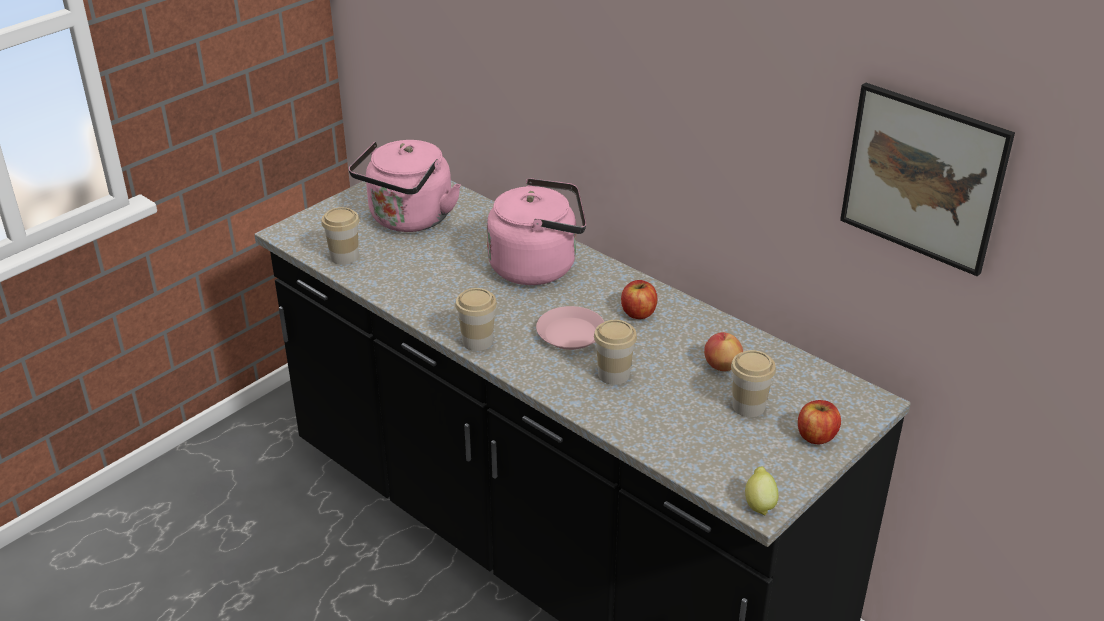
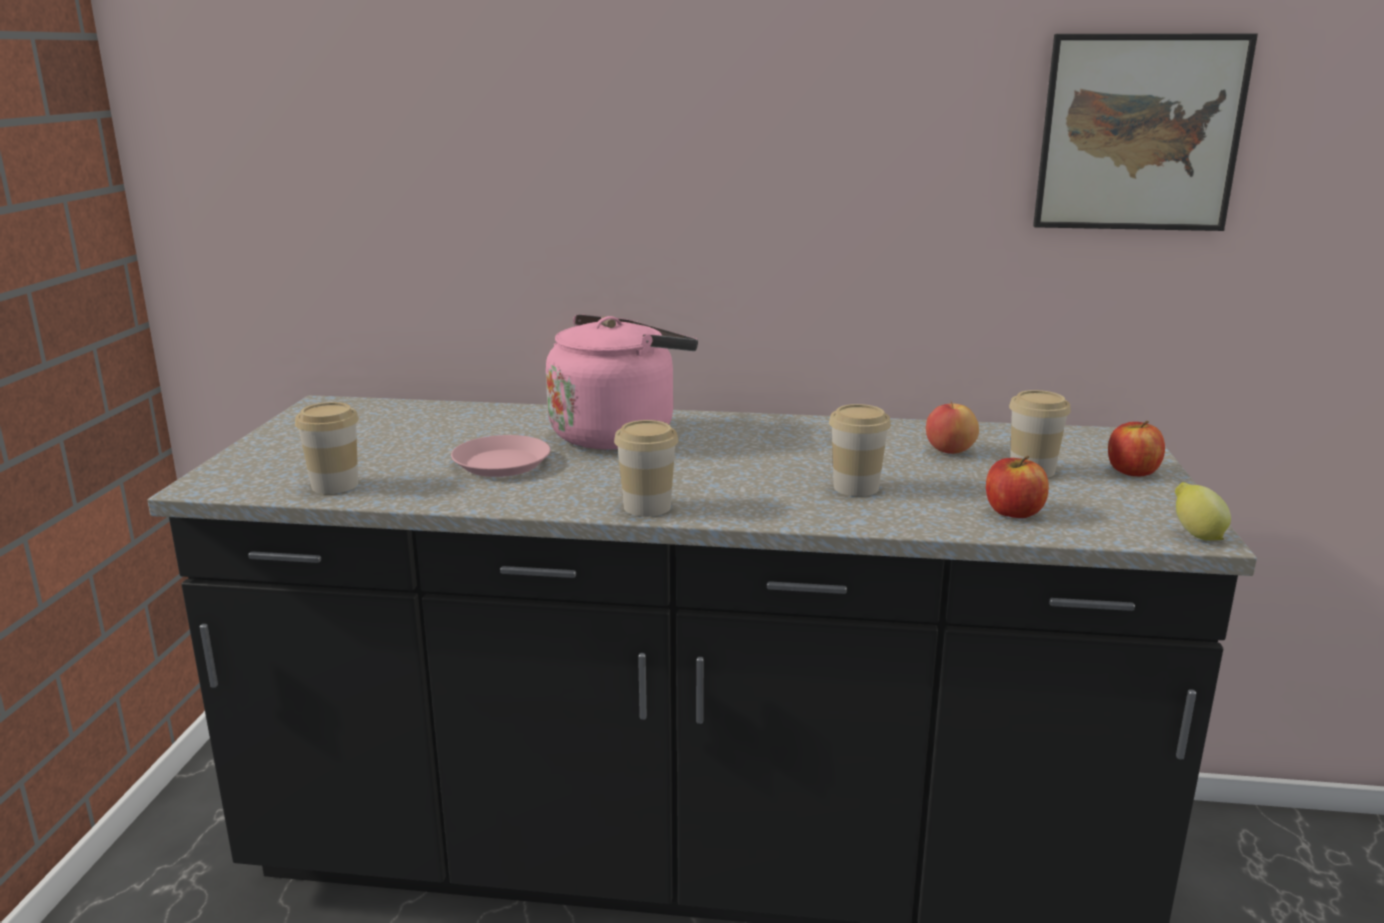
camera: 35 degrees left, 15 degrees down
pink kettle [349,140,461,232] -> none
pink plate [536,306,604,350] -> pink plate moved to [451,435,551,477]
apple [621,280,657,319] -> apple moved to [986,456,1049,518]

